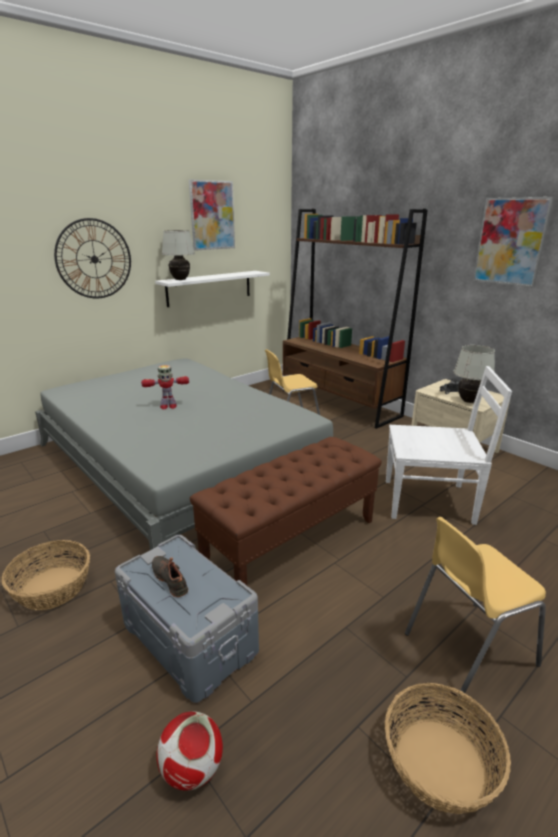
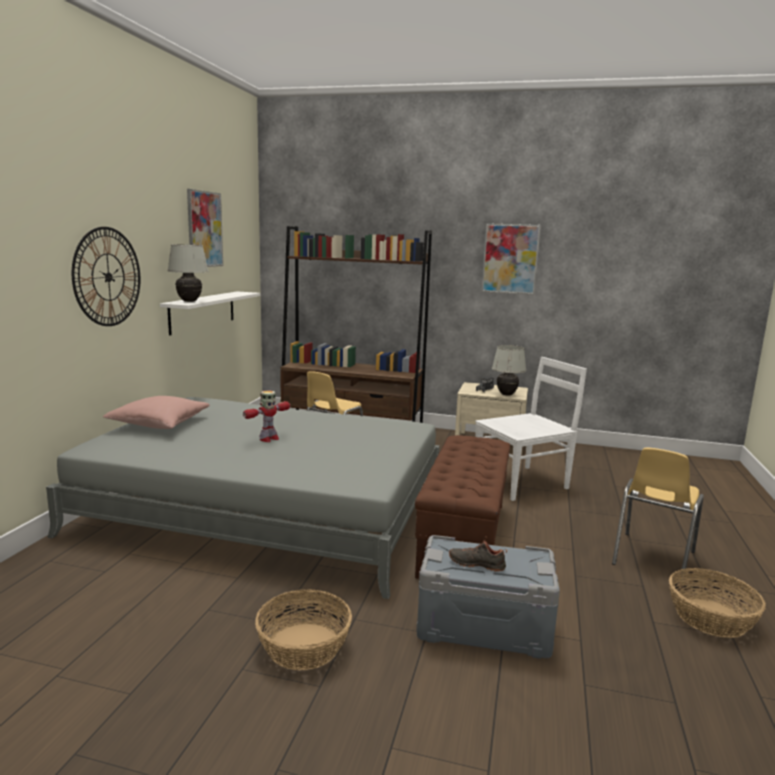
camera: 35 degrees left, 10 degrees down
football [156,711,223,791] -> none
none -> pink pillow [103,396,210,429]

